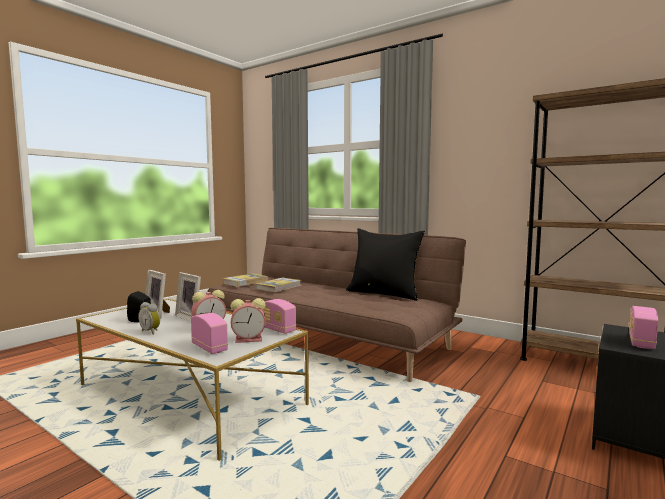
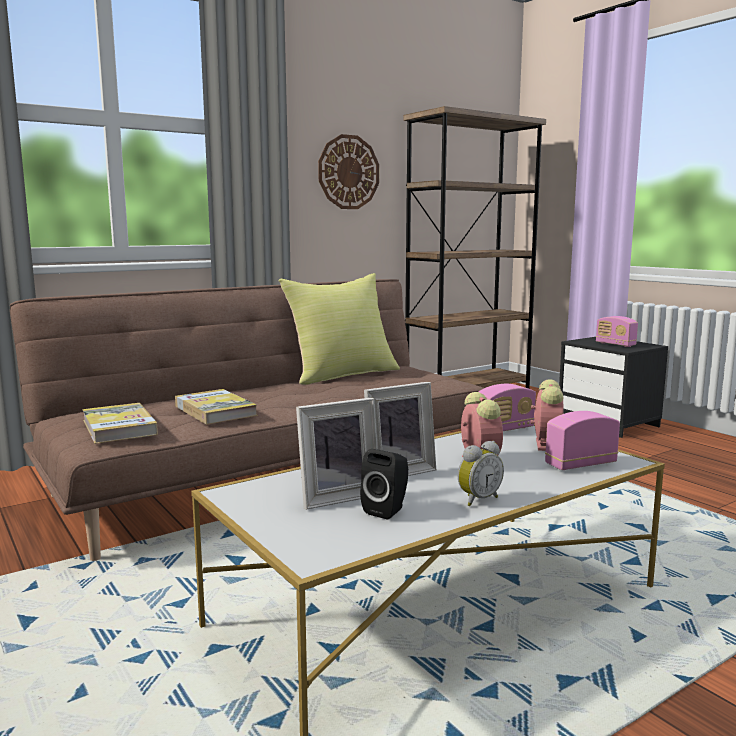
camera: 70 degrees left, 5 degrees up
black pillow [346,228,425,301] -> yellow pillow [278,273,400,385]
none -> wall clock [318,134,379,209]

